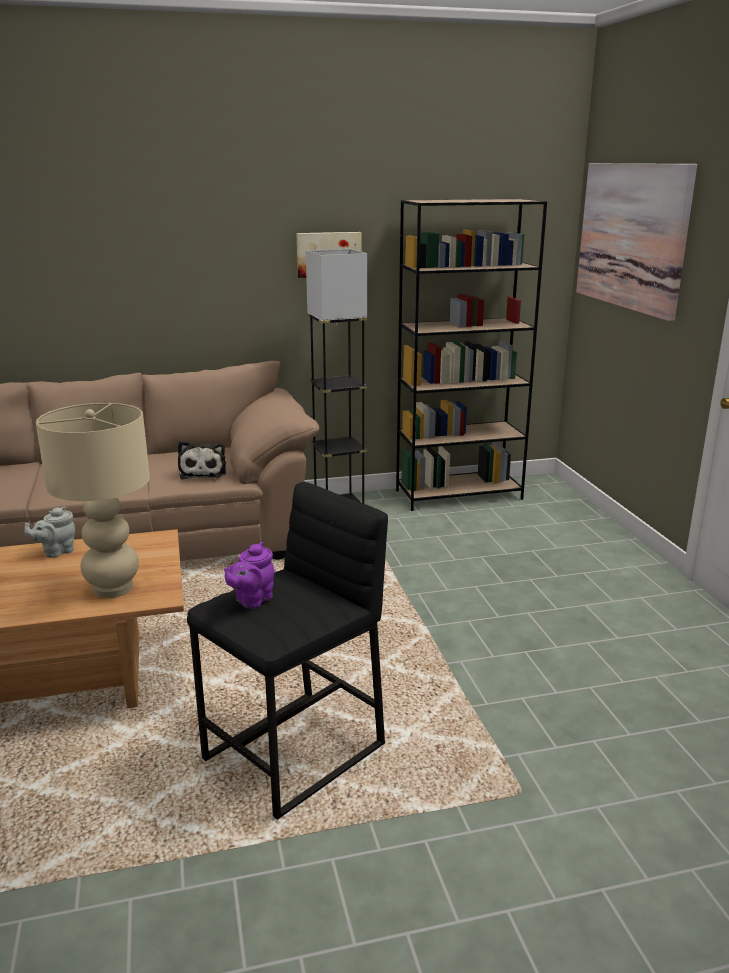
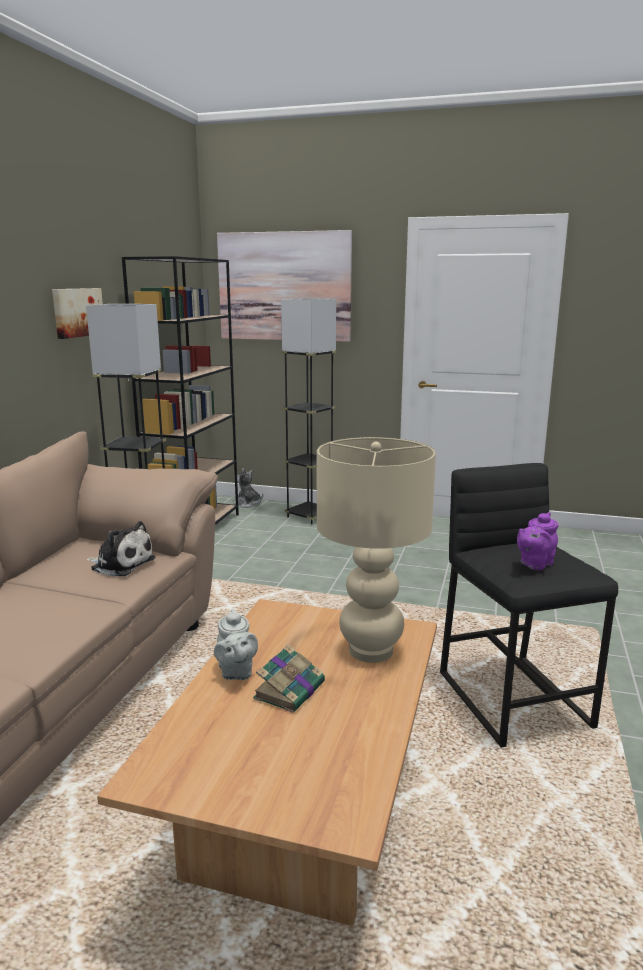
camera: 60 degrees left, 5 degrees down
purple teapot [224,542,274,609] -> purple teapot turned 75 degrees clockwise [517,512,558,570]
none -> plush toy [233,468,263,508]
none -> book [253,645,325,713]
none -> grey floor lamp [281,298,336,524]

